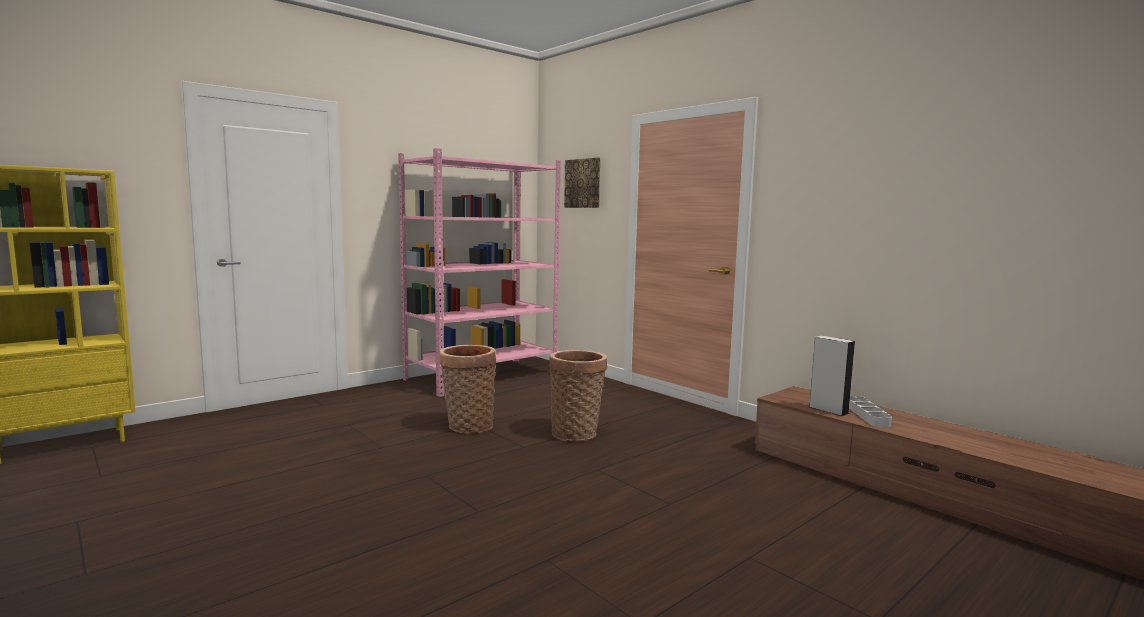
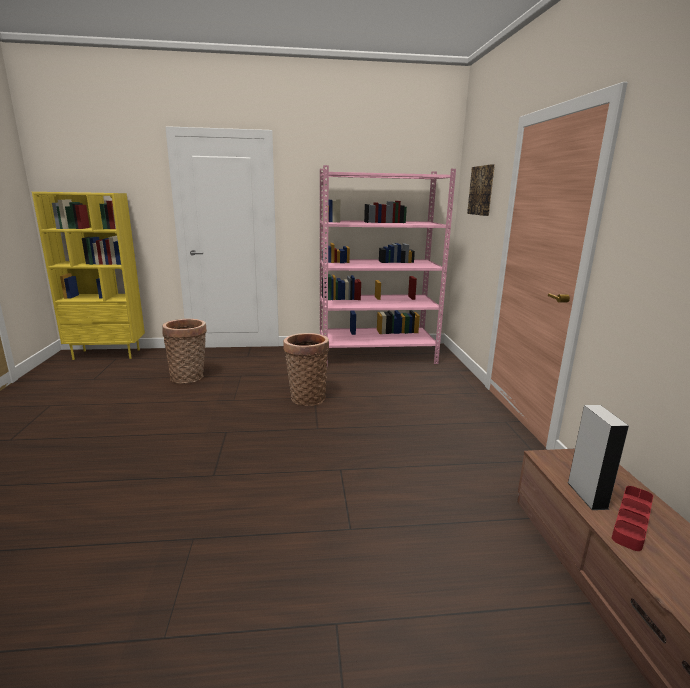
camera: 35 degrees right, 10 degrees up
basket [549,350,607,442] -> basket moved to [162,319,207,384]
grey tray [849,396,892,427] -> red tray [612,486,653,551]

